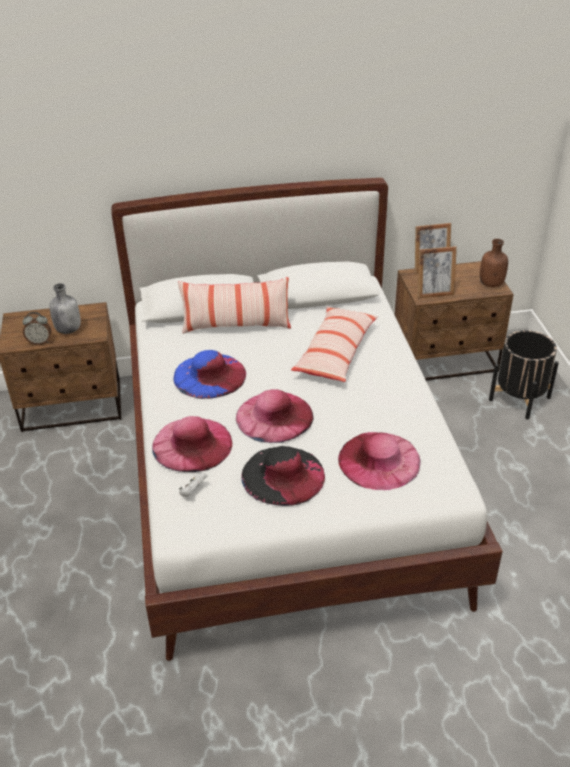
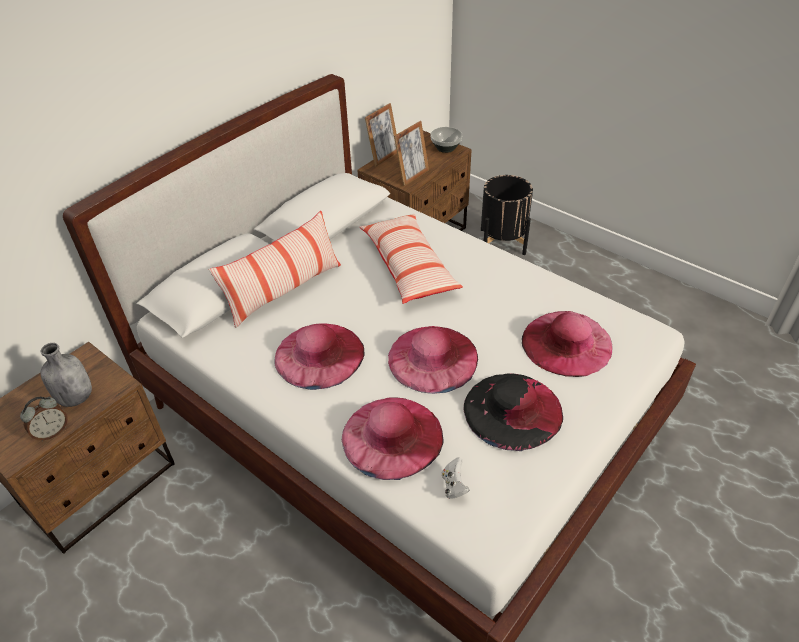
camera: 40 degrees left, 5 degrees up
blue hat [174,350,246,399] -> pink hat [275,323,365,390]
brown bottle [480,239,508,287] -> bowl [430,127,462,153]

